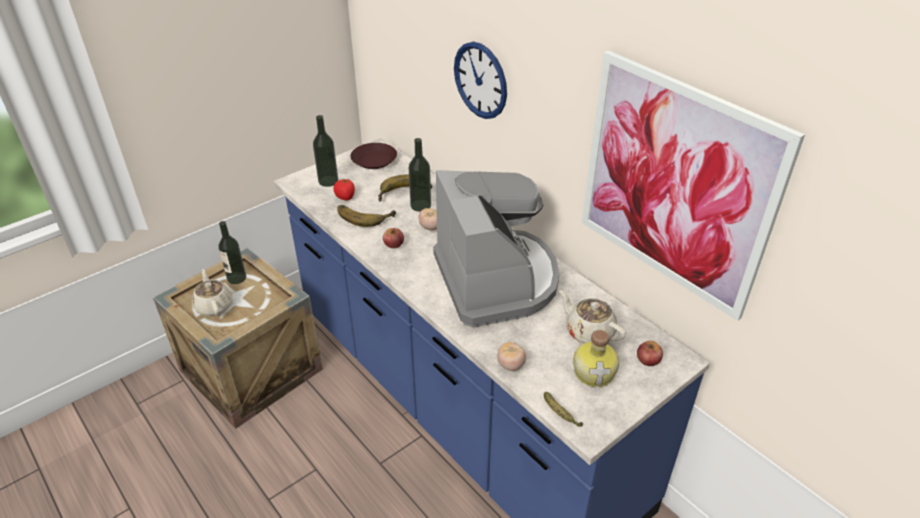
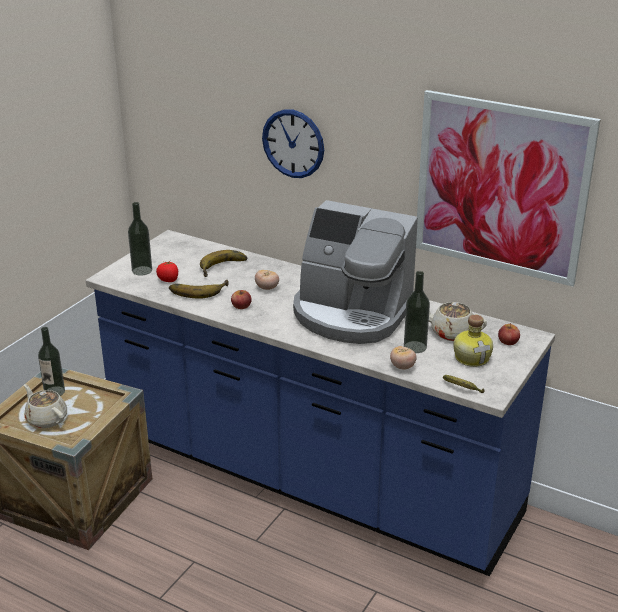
camera: 20 degrees left, 10 degrees down
brown plate [351,143,397,169] -> none
bottle [409,138,431,212] -> bottle moved to [404,271,430,353]
coffee machine [433,170,559,328] -> coffee machine turned 150 degrees clockwise [293,200,418,344]

